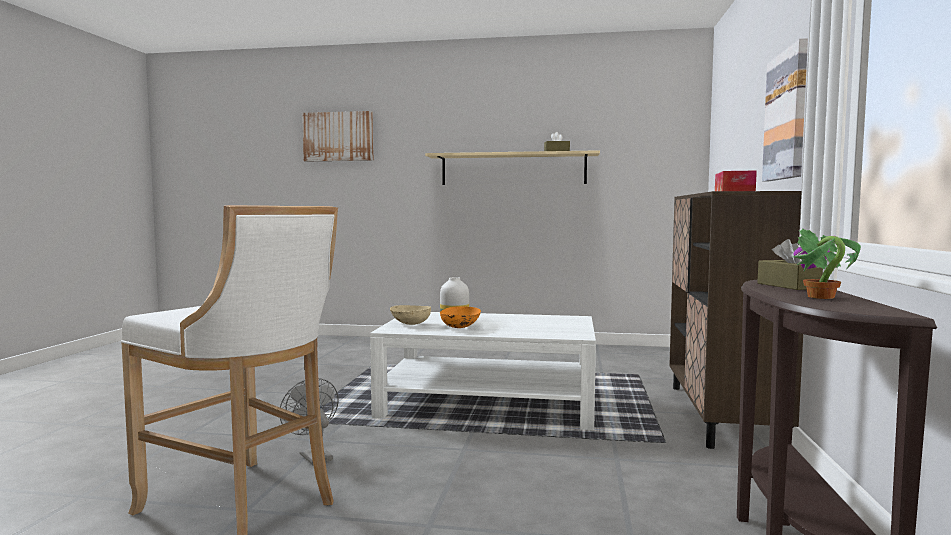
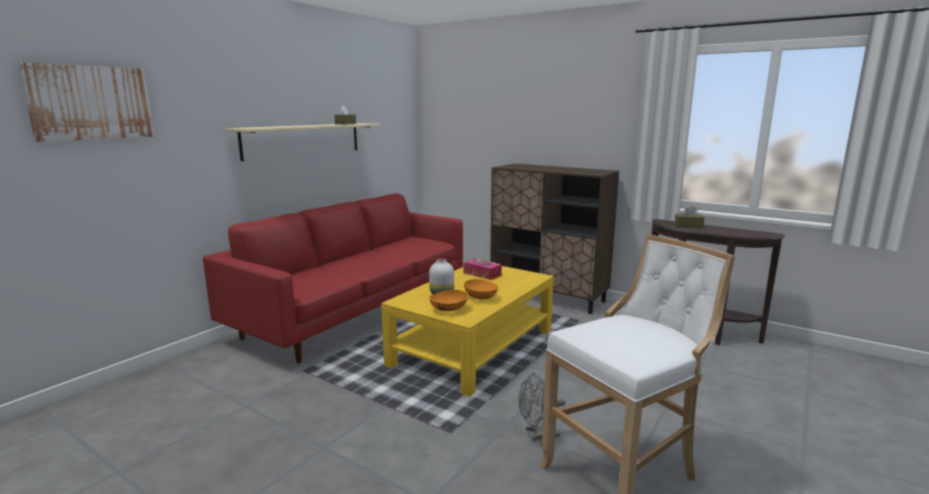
camera: 65 degrees left, 10 degrees up
white coffee table [370,312,596,430] -> yellow coffee table [381,266,554,397]
beige bowl [390,305,431,325] -> orange bowl [429,290,468,311]
tissue box [715,170,757,191] -> tissue box moved to [463,258,502,280]
picture [762,38,808,181] -> none
potted plant [793,228,861,299] -> none
none -> red sofa [203,193,463,364]

